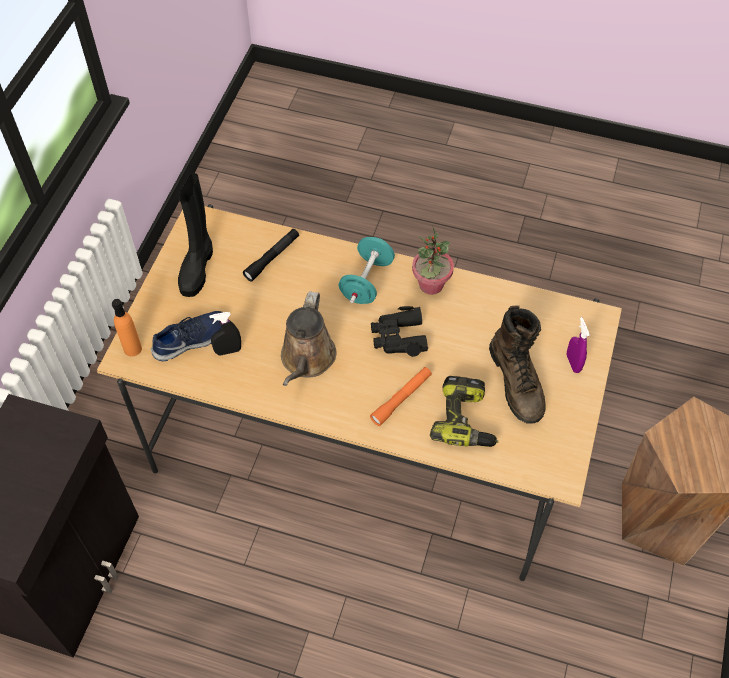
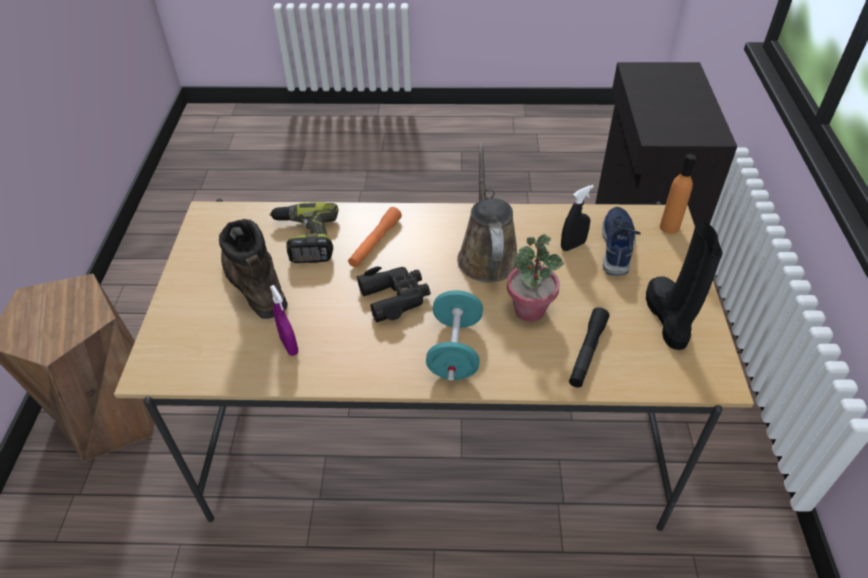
camera: 165 degrees right, 10 degrees down
blue shoe [151,311,223,361] -> blue shoe turned 150 degrees clockwise [602,207,640,275]
potted plant [412,227,454,295] -> potted plant moved to [507,234,564,322]
purple spray bottle [567,317,590,373] -> purple spray bottle moved to [270,285,298,356]

